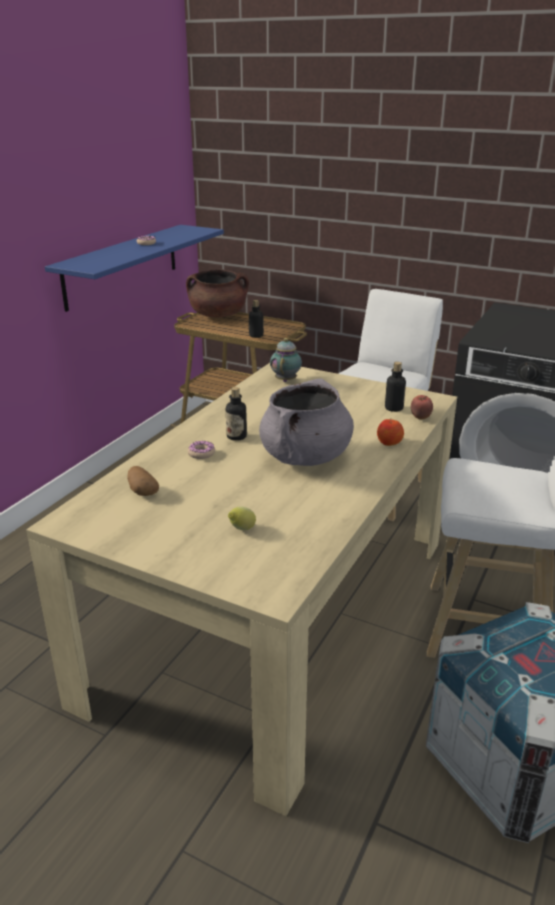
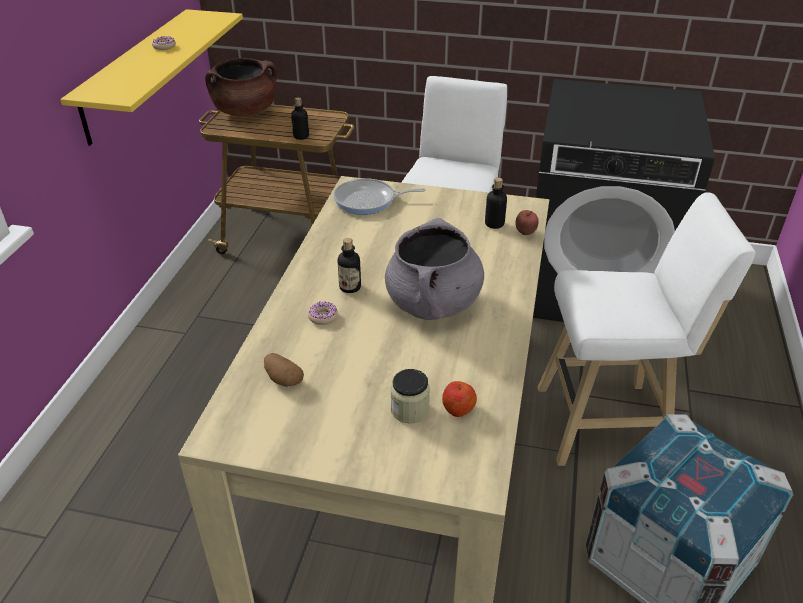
camera: 15 degrees left, 10 degrees up
blue shelf [45,225,224,312] -> yellow shelf [60,9,243,146]
lemon [228,506,256,530] -> jar [391,369,430,423]
teapot [270,338,302,382] -> frying pan [333,178,426,215]
apple [377,419,404,446] -> apple moved to [442,381,477,417]

